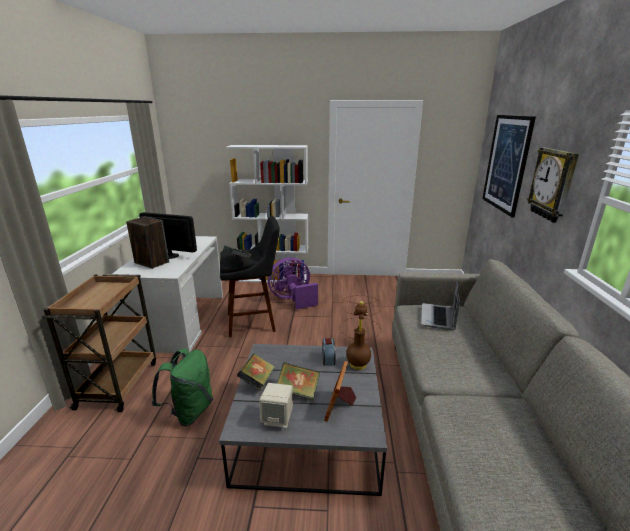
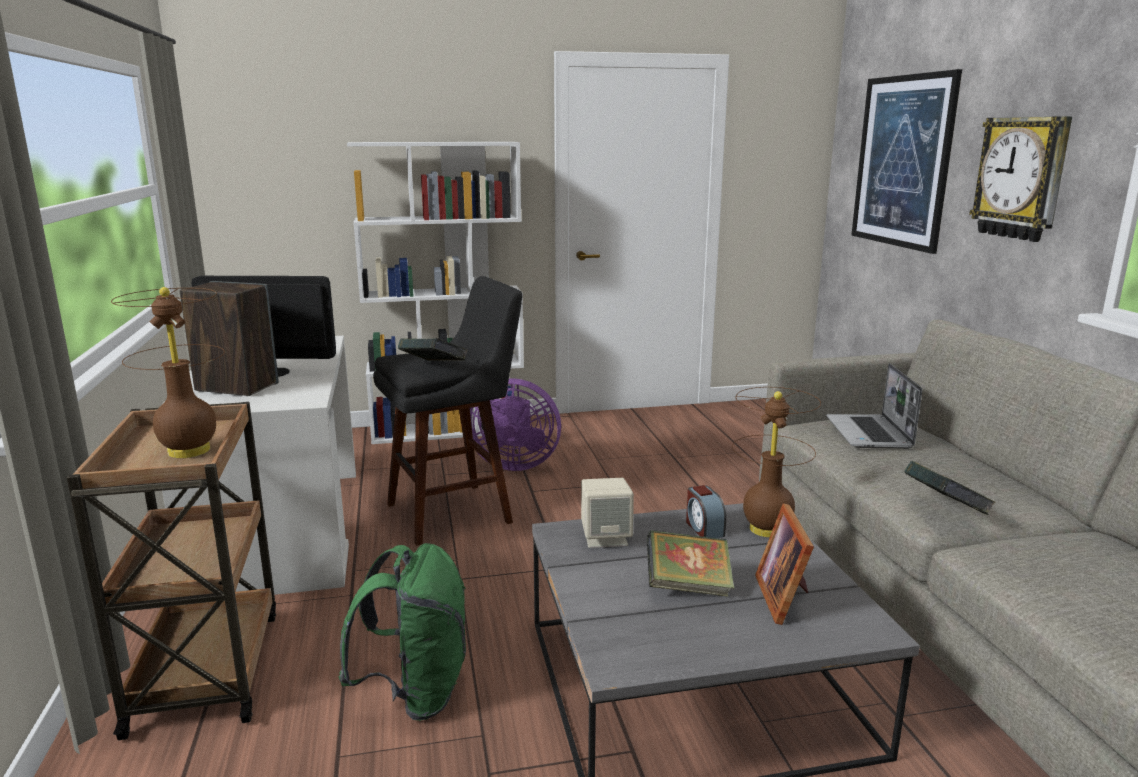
camera: 15 degrees left, 5 degrees down
book [237,354,275,390] -> book moved to [904,461,996,515]
beige speaker [259,383,293,428] -> beige speaker moved to [581,478,634,548]
purple fan [268,257,318,309] -> purple fan turned 135 degrees counterclockwise [470,378,561,471]
none -> brown table lamp [111,287,225,458]

